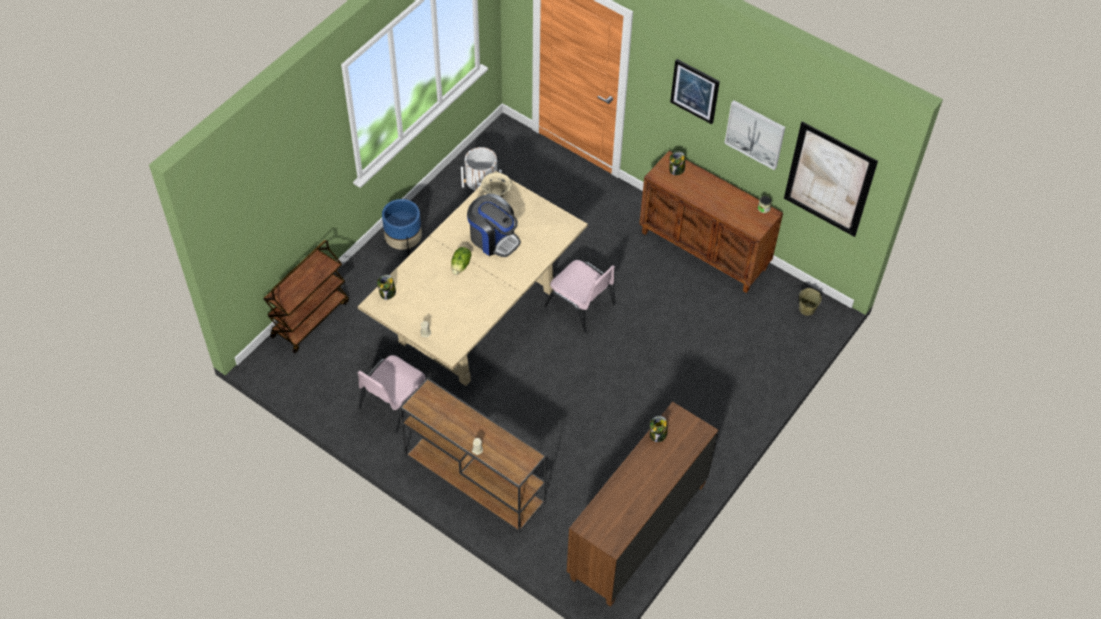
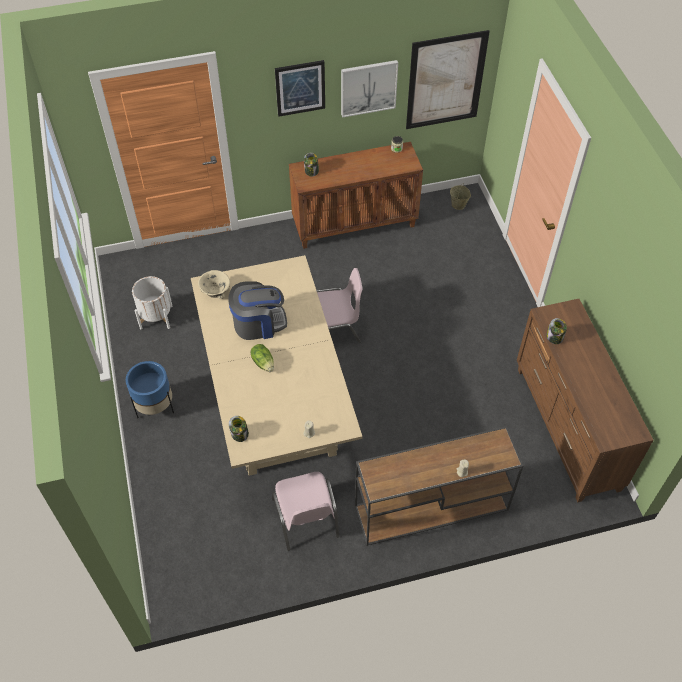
camera: 50 degrees left, 0 degrees up
brown cart [263,240,349,353] -> none

